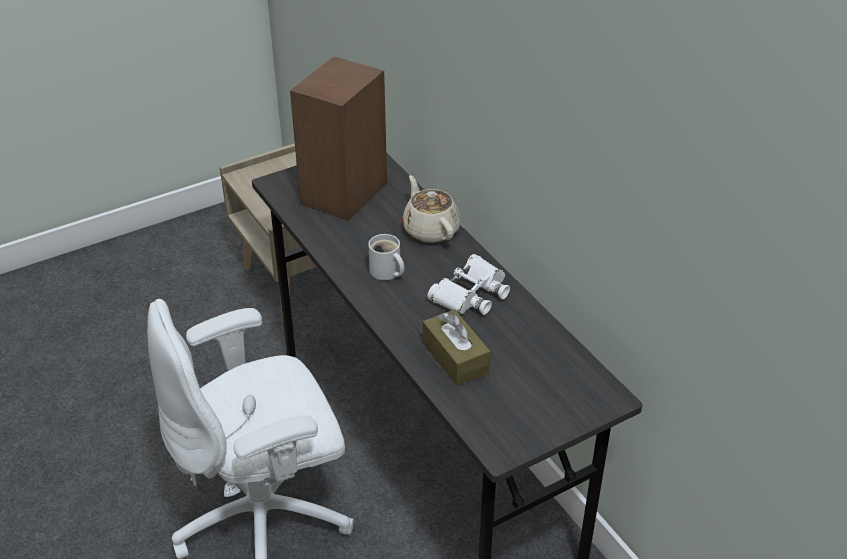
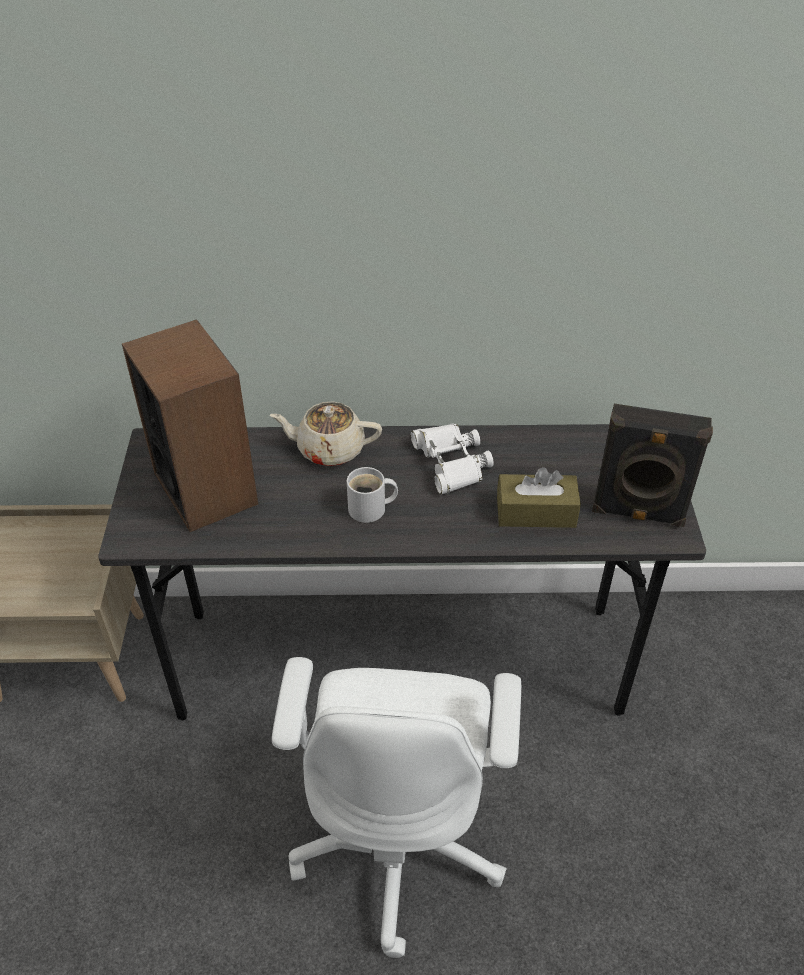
camera: 60 degrees left, 5 degrees up
none -> black speaker [592,404,713,527]

